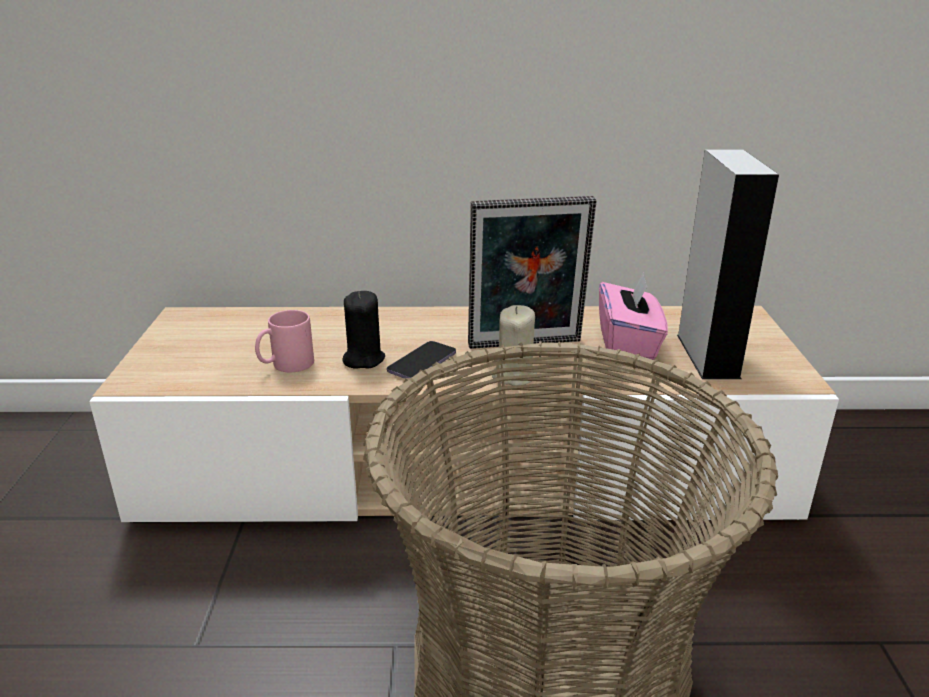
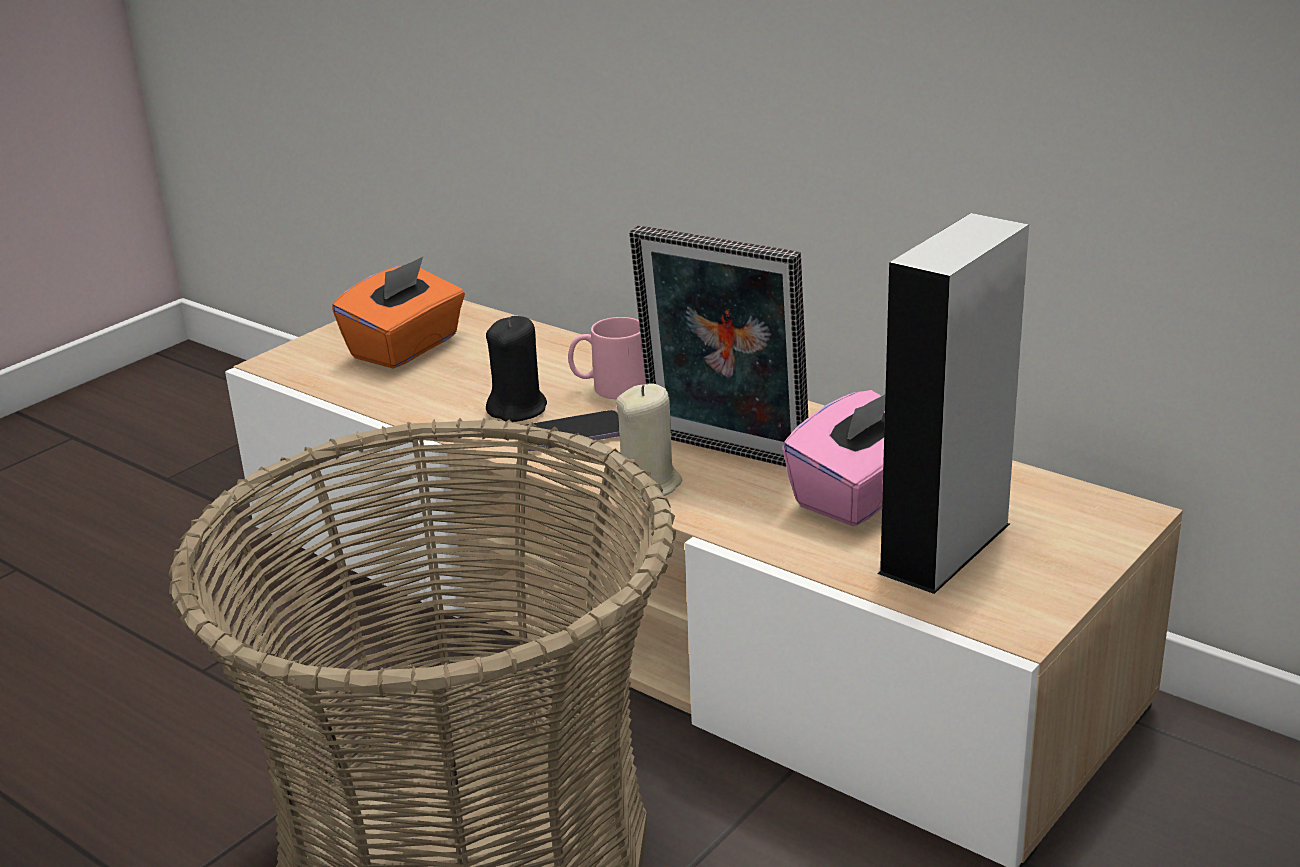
camera: 40 degrees right, 0 degrees up
pink mug [255,310,314,372] -> pink mug moved to [568,317,646,399]
none -> orange tissue box [332,257,465,369]

